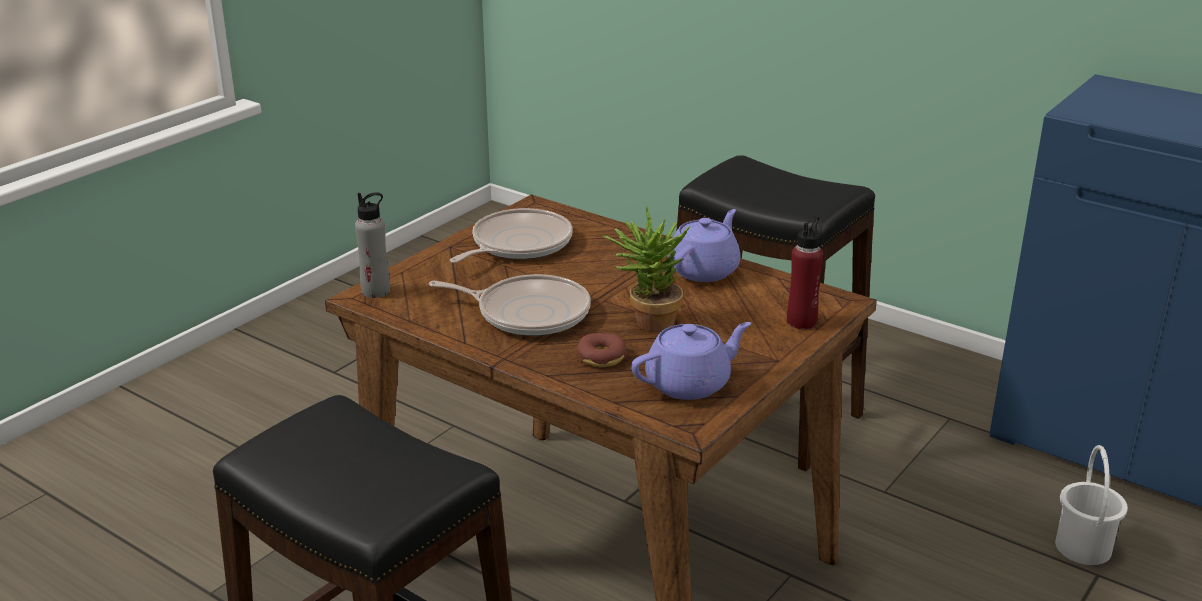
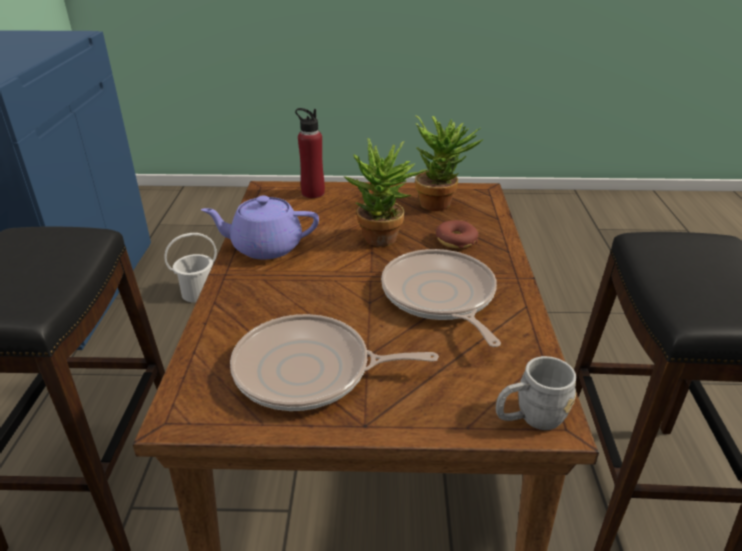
camera: 125 degrees left, 5 degrees up
grey bottle [355,192,390,298] -> grey mug [496,356,576,430]
purple teapot [631,322,751,400] -> potted plant [415,115,484,211]

